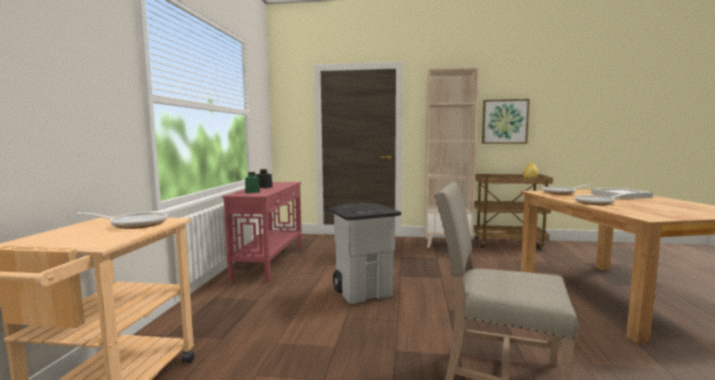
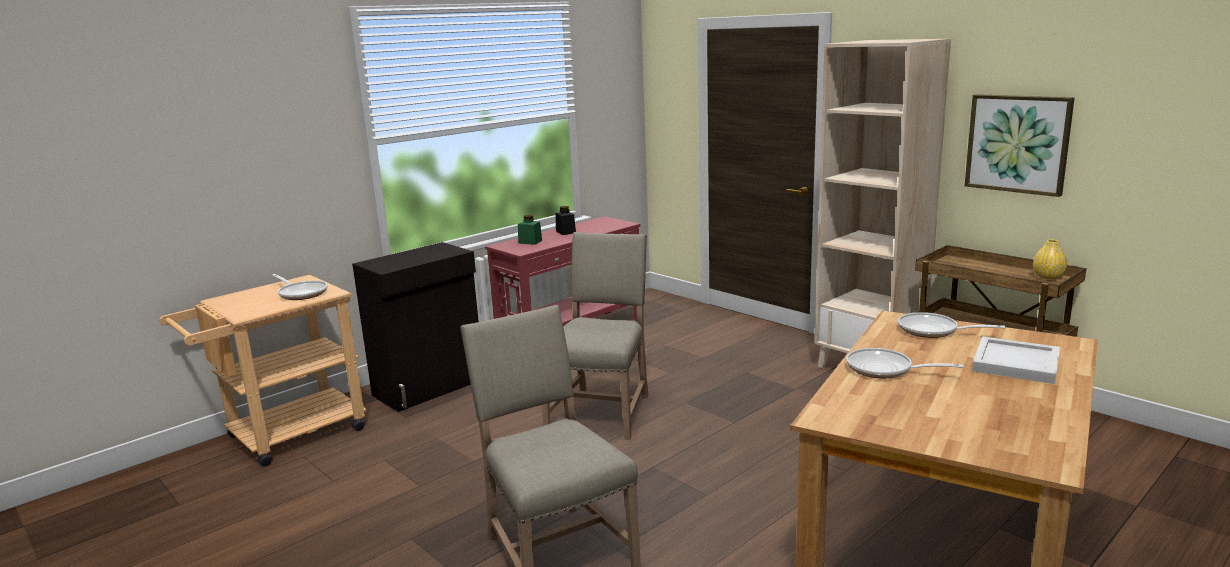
camera: 40 degrees right, 10 degrees up
grey trash can [329,203,401,304] -> beige chair [542,232,649,440]
none -> black cabinet [352,242,479,412]

